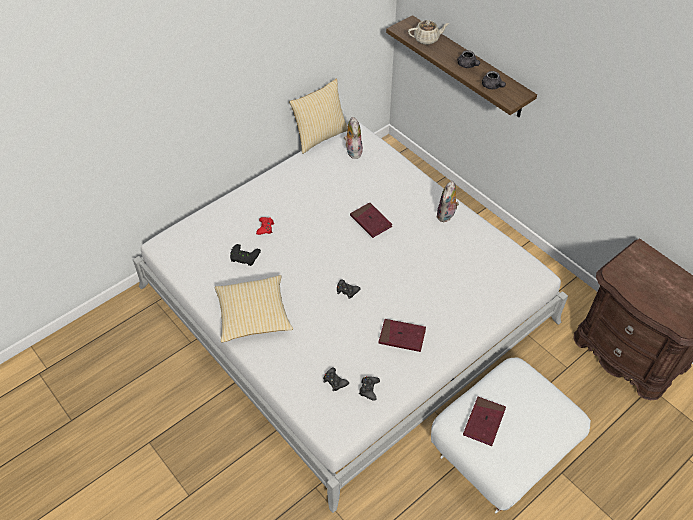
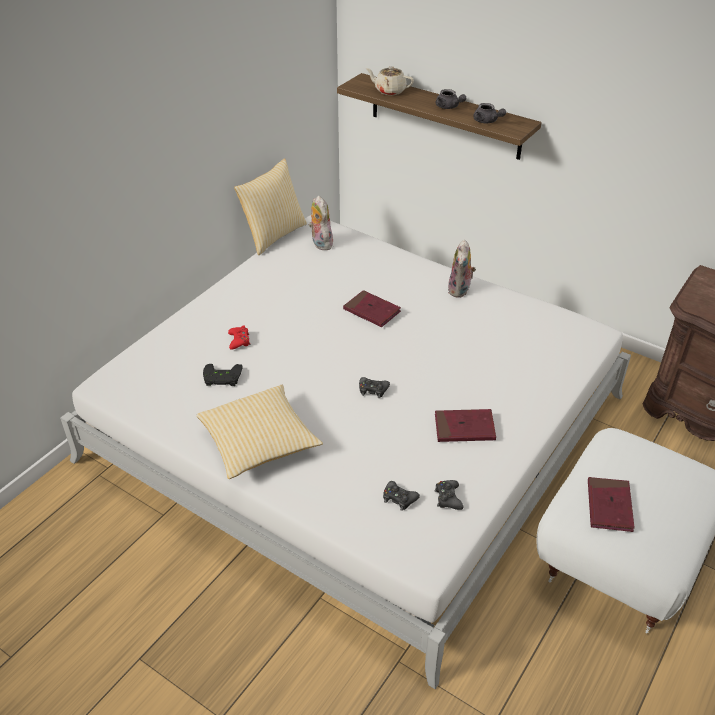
camera: 15 degrees left, 10 degrees down
beige teapot [408,20,450,45] -> beige teapot turned 135 degrees counterclockwise [365,66,414,95]

